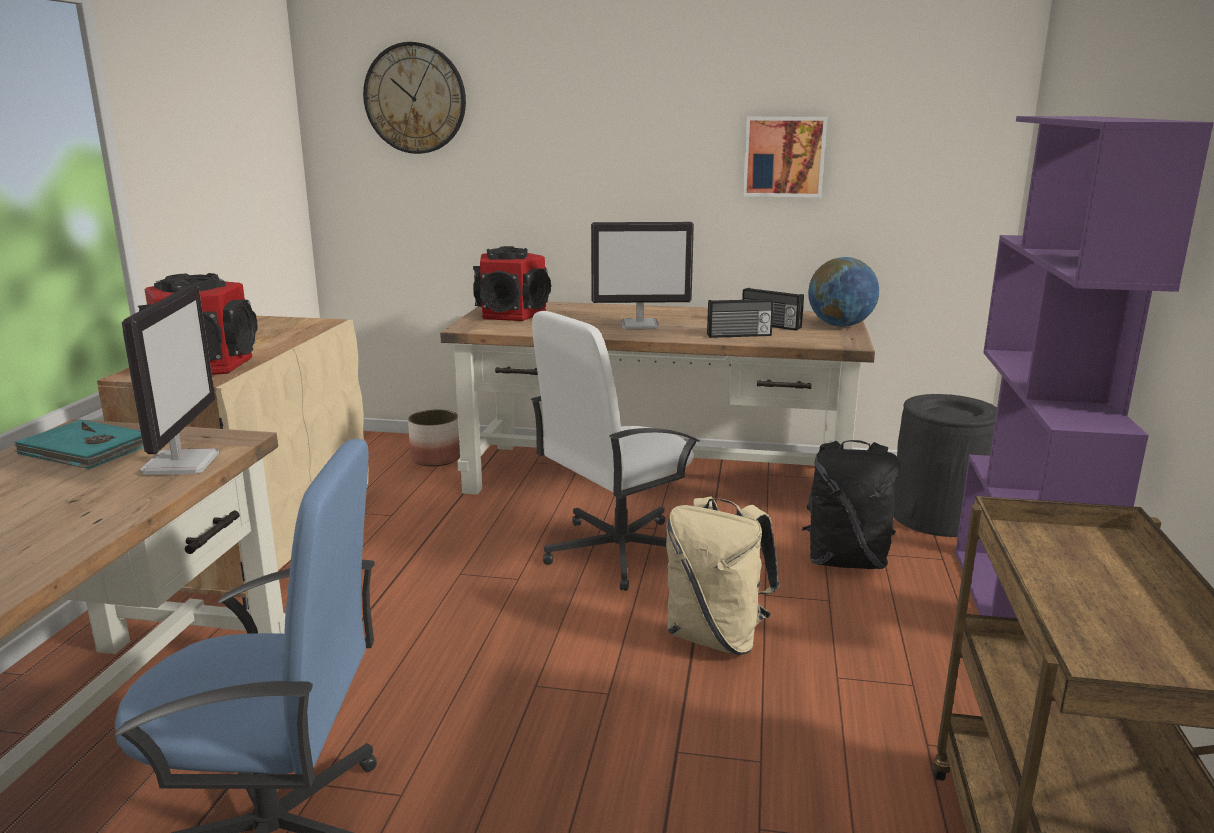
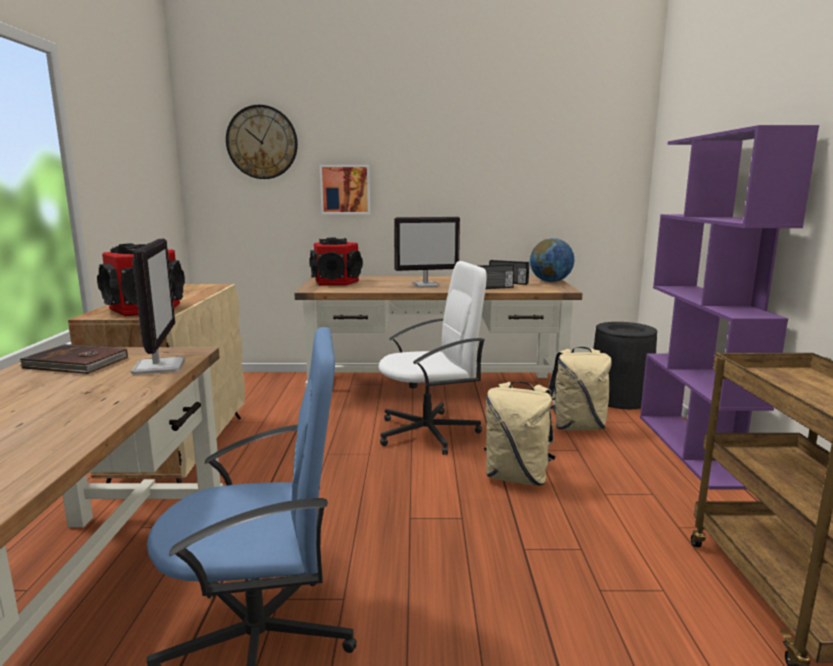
camera: 10 degrees left, 5 degrees down
turquoise book [14,420,144,469] -> brown book [20,344,128,374]
planter [408,409,460,467] -> none
white office chair [530,311,700,591] -> white office chair turned 150 degrees counterclockwise [378,261,487,455]
picture [743,117,827,198] -> picture moved to [320,165,370,215]
black backpack [802,440,900,569] -> beige backpack [548,347,612,430]

